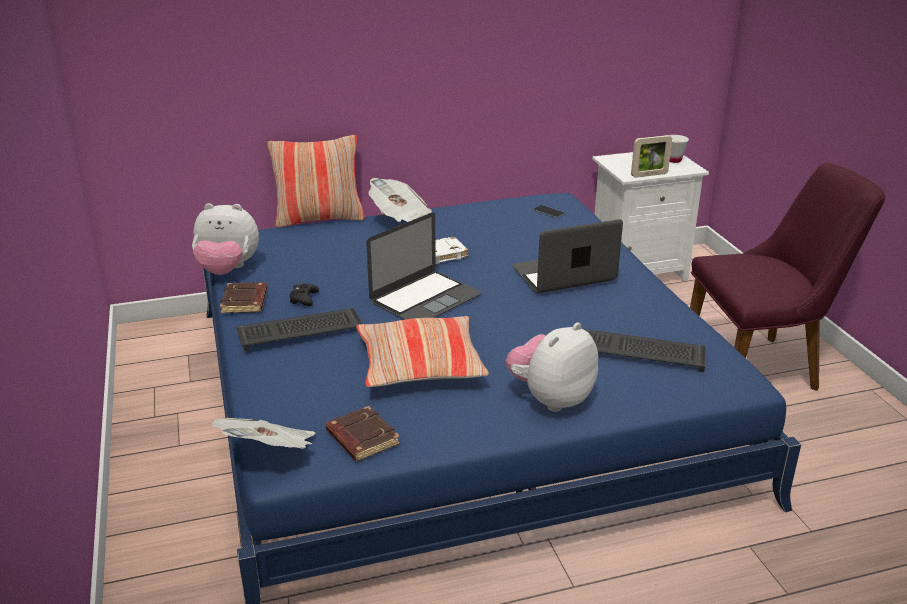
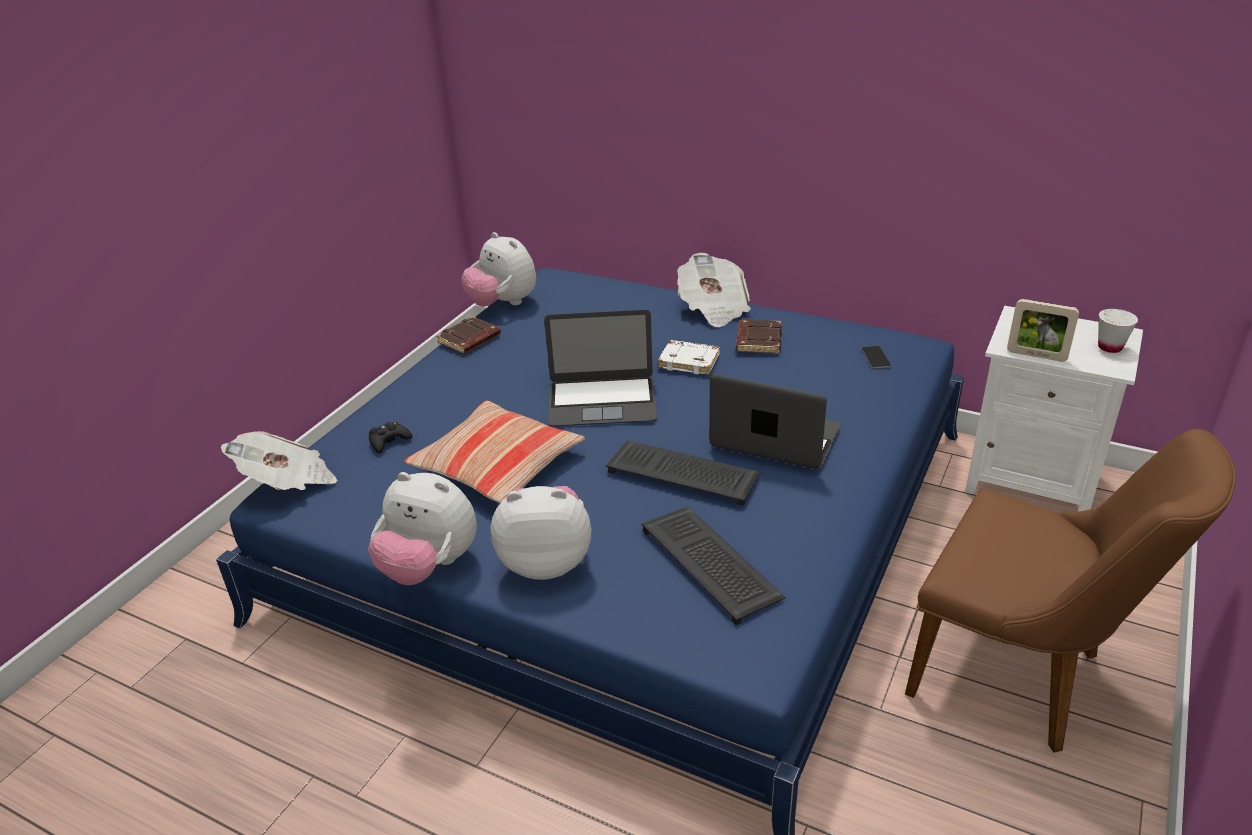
camera: 45 degrees right, 5 degrees up
keyboard [236,308,363,351] -> keyboard moved to [606,440,761,506]
pillow [267,135,365,228] -> none
black game controller [290,283,319,306] -> black game controller moved to [369,421,412,453]
brown book [326,406,400,461] -> brown book moved to [736,319,782,354]
purple chair [690,163,886,391] -> brown chair [905,429,1236,753]
none -> plush toy [368,472,477,585]

